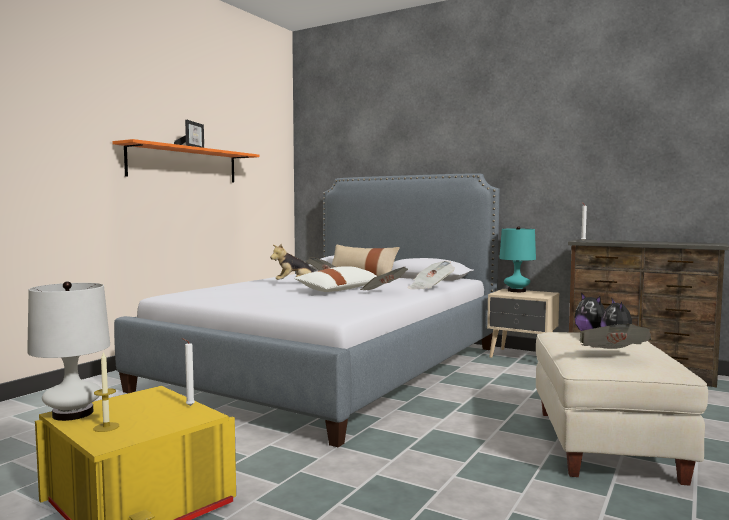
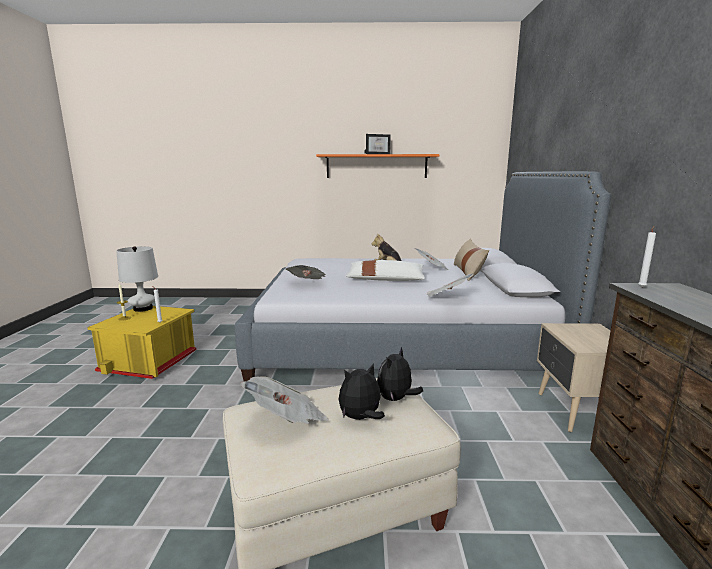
camera: 60 degrees right, 10 degrees up
newspaper [360,267,408,290] -> newspaper moved to [286,265,326,279]
turquoise table lamp [499,226,536,292] -> none

